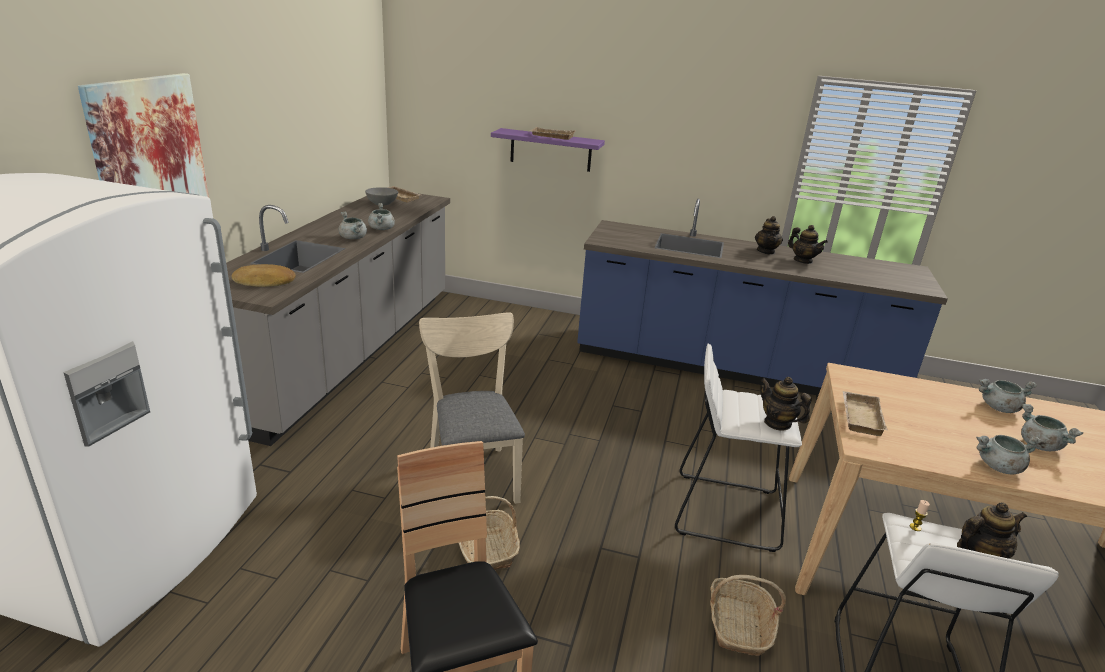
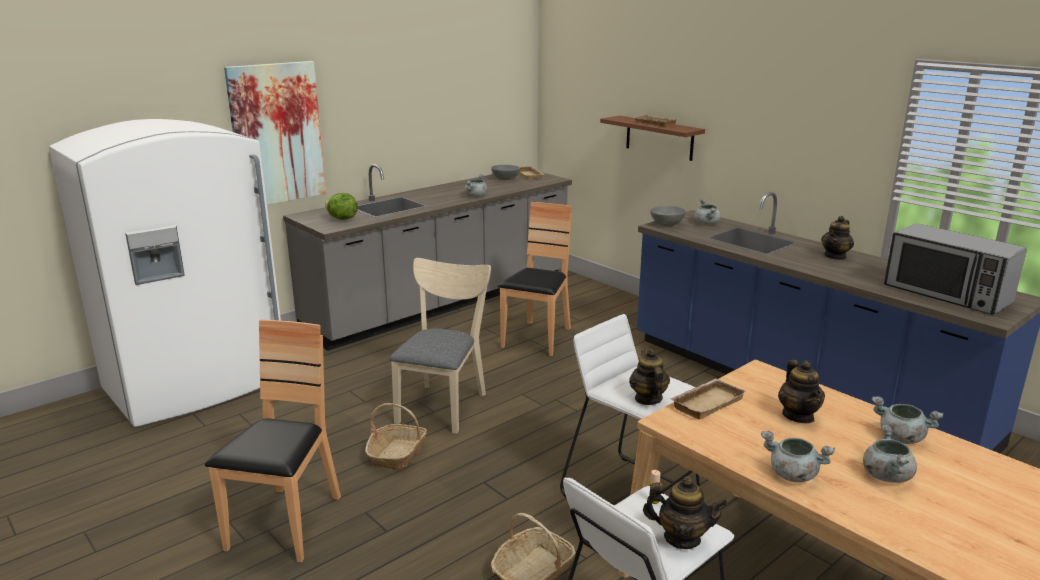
camera: 35 degrees right, 5 degrees down
bread [232,264,296,287] -> lettuce [325,193,358,220]
grey cooking pot [338,212,367,239] -> grey cooking pot moved to [694,198,721,225]
purple shelf [491,128,605,172] -> brown shelf [600,116,705,161]
teapot [788,225,828,264] -> teapot moved to [778,360,825,424]
none -> brown chair [498,202,572,356]
none -> grey bowl [650,206,686,226]
none -> microwave [884,223,1027,315]

